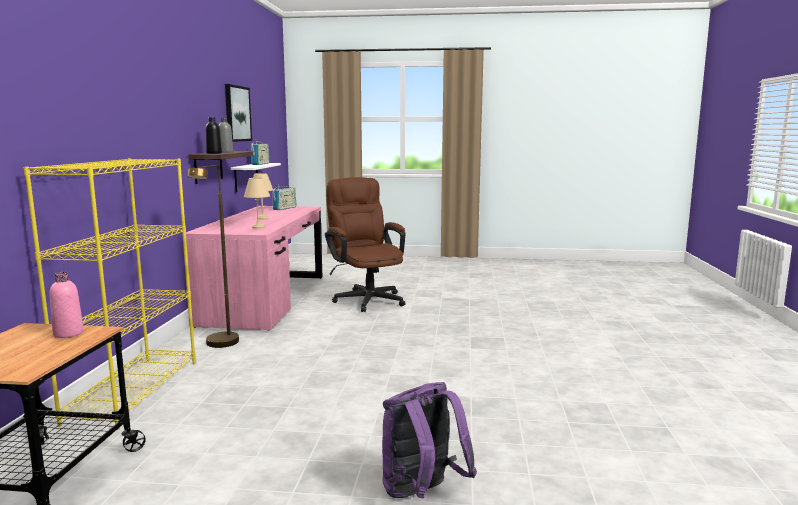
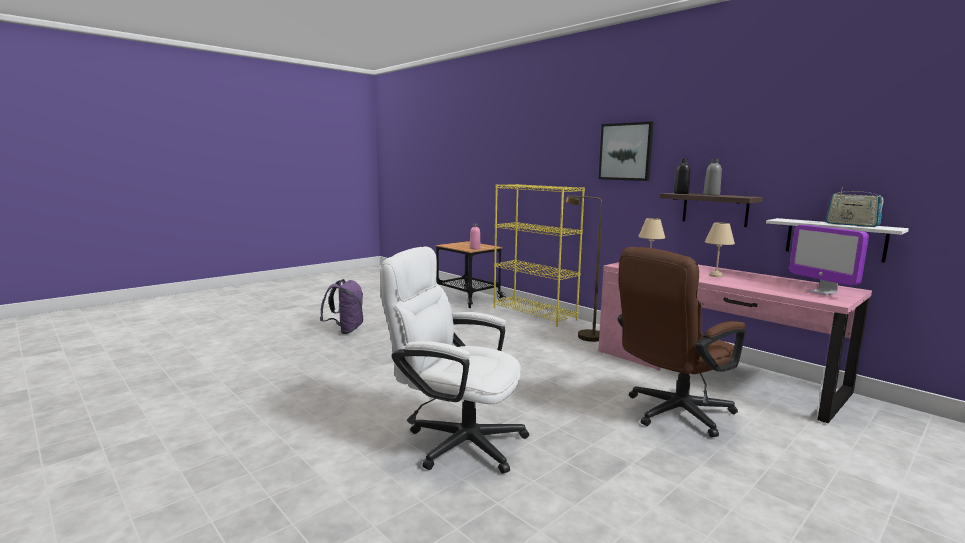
camera: 130 degrees right, 0 degrees up
picture [225,84,252,142] -> picture moved to [598,122,654,181]
radio [273,186,297,210] -> monitor [790,225,869,295]
brown office chair [325,177,406,312] -> brown office chair turned 135 degrees clockwise [618,247,746,437]
none -> white office chair [380,246,529,474]

